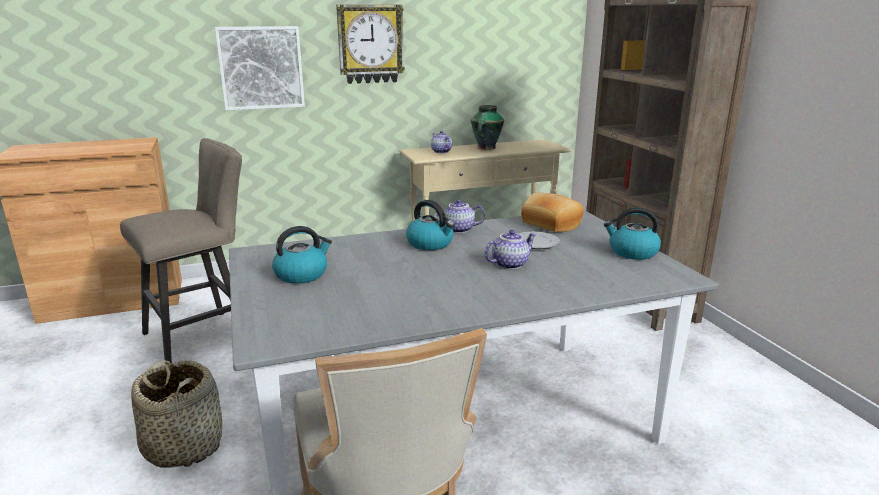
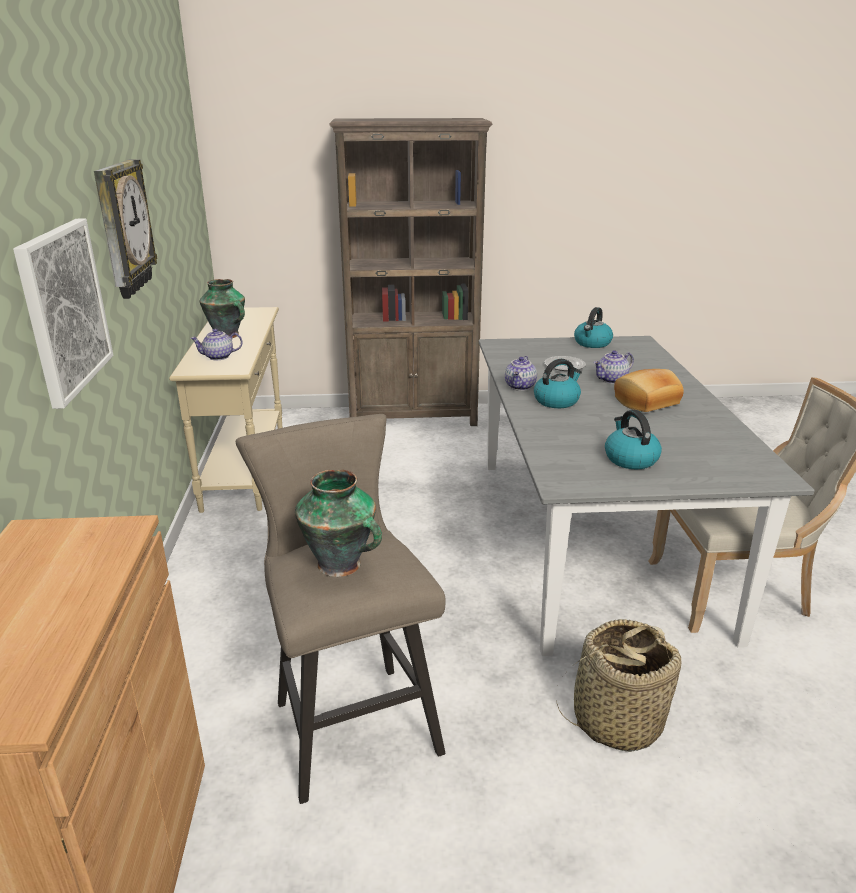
camera: 75 degrees left, 5 degrees up
teapot [485,230,537,269] -> teapot turned 105 degrees counterclockwise [594,350,634,384]
bread [521,193,584,232] -> bread moved to [614,369,684,412]
none -> vase [295,470,382,577]

